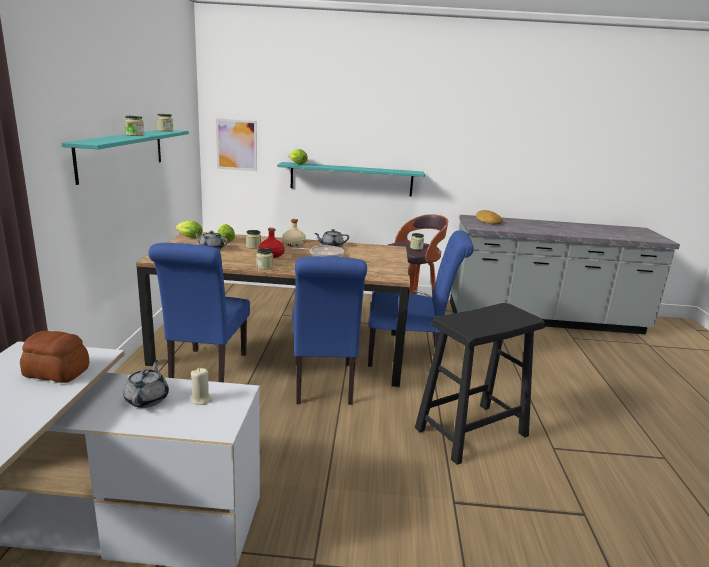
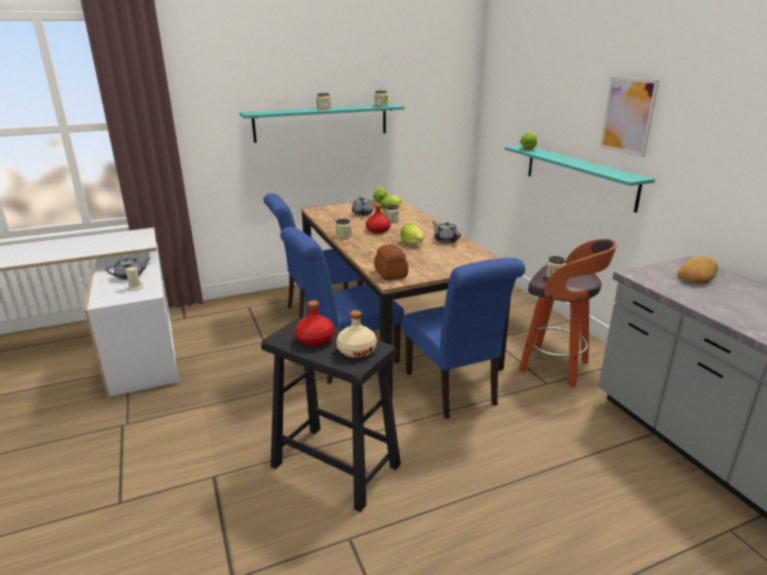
camera: 65 degrees right, 5 degrees up
bread [20,330,89,383] -> bread moved to [374,244,408,280]
picture [216,118,257,171] -> picture moved to [600,77,659,157]
beige bottle [282,219,306,247] -> beige bottle moved to [336,310,377,358]
frying pan [291,245,344,257] -> lettuce [400,223,424,244]
none -> red bottle [295,300,334,346]

